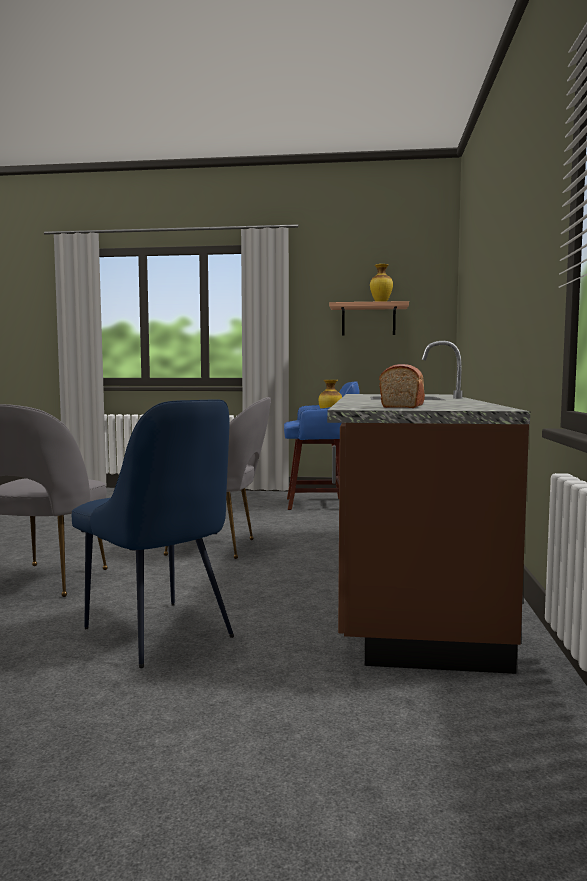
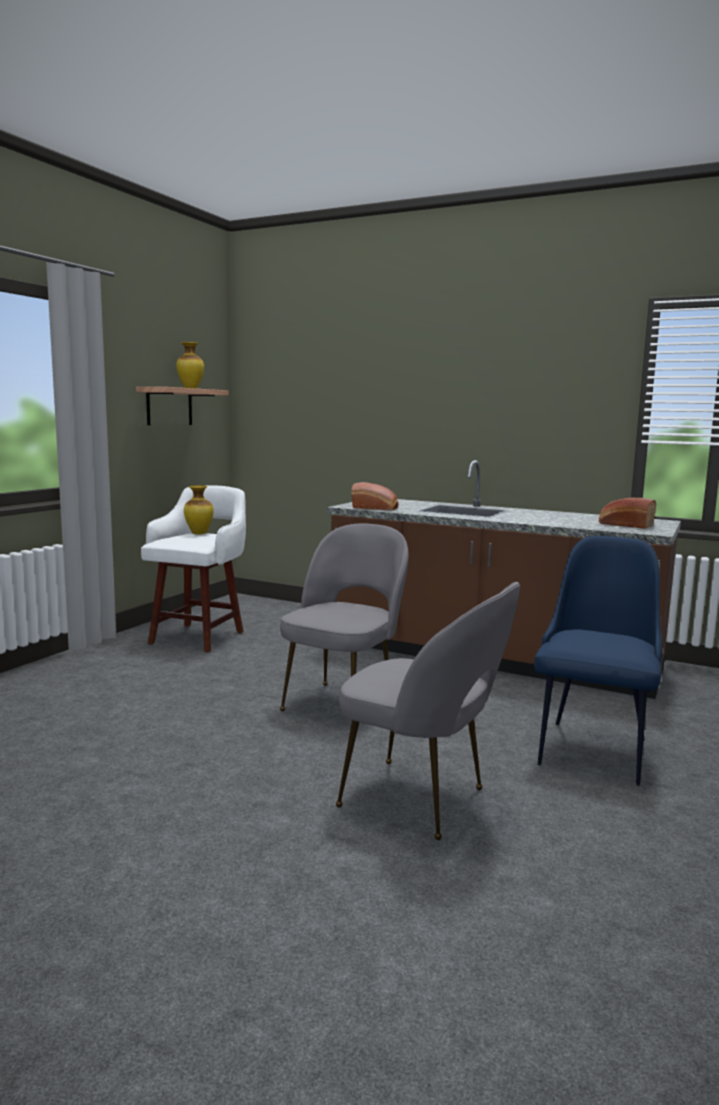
camera: 70 degrees left, 5 degrees up
blue chair [72,399,234,668] -> blue chair turned 45 degrees counterclockwise [534,536,662,786]
blue stool [284,381,360,510] -> white stool [141,485,246,652]
none -> bread [351,482,399,511]

